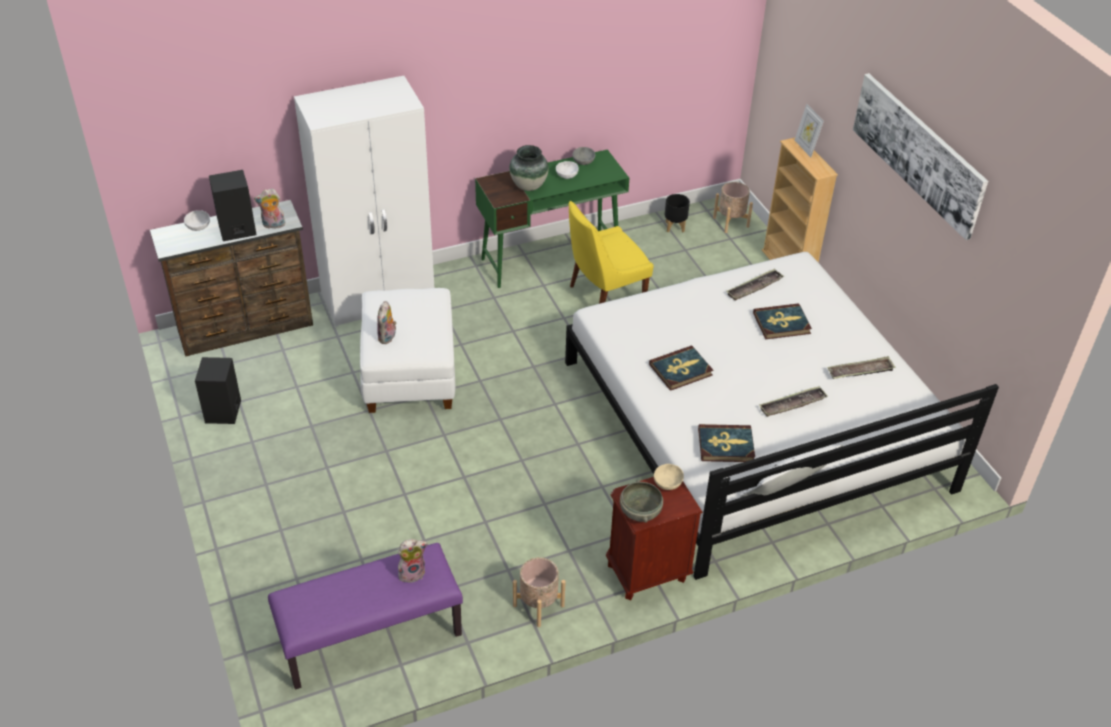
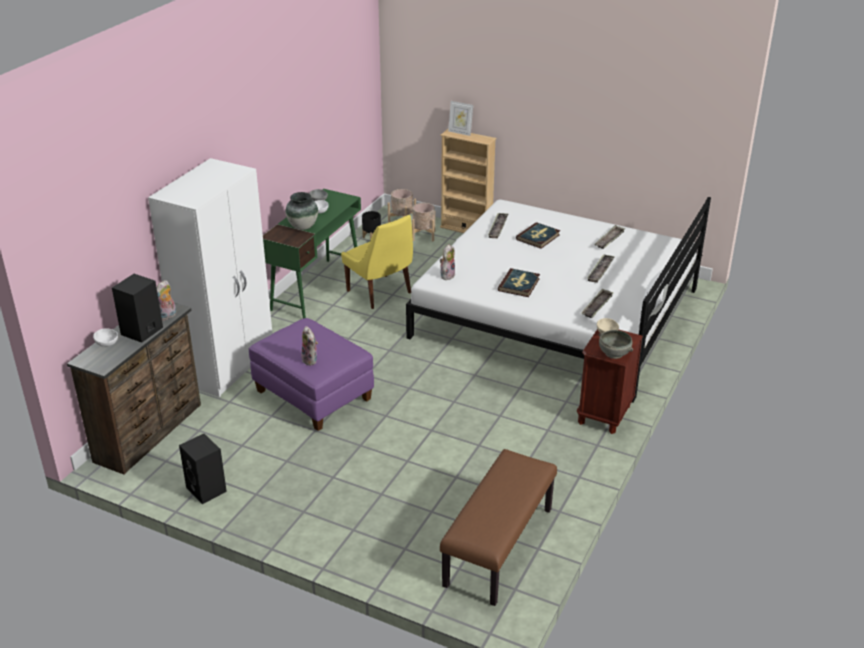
camera: 40 degrees left, 10 degrees down
purple bench [268,543,463,690] -> brown bench [440,449,557,606]
white ottoman [360,288,455,413] -> purple ottoman [249,318,374,431]
plush toy [398,539,428,582] -> plush toy moved to [440,244,455,280]
beige planter [513,557,566,627] -> beige planter moved to [412,203,435,241]
yellow chair [569,201,654,304] -> yellow chair turned 60 degrees counterclockwise [341,215,413,309]
book [698,424,755,462] -> tray [581,289,614,318]
picture [853,73,988,240] -> none

